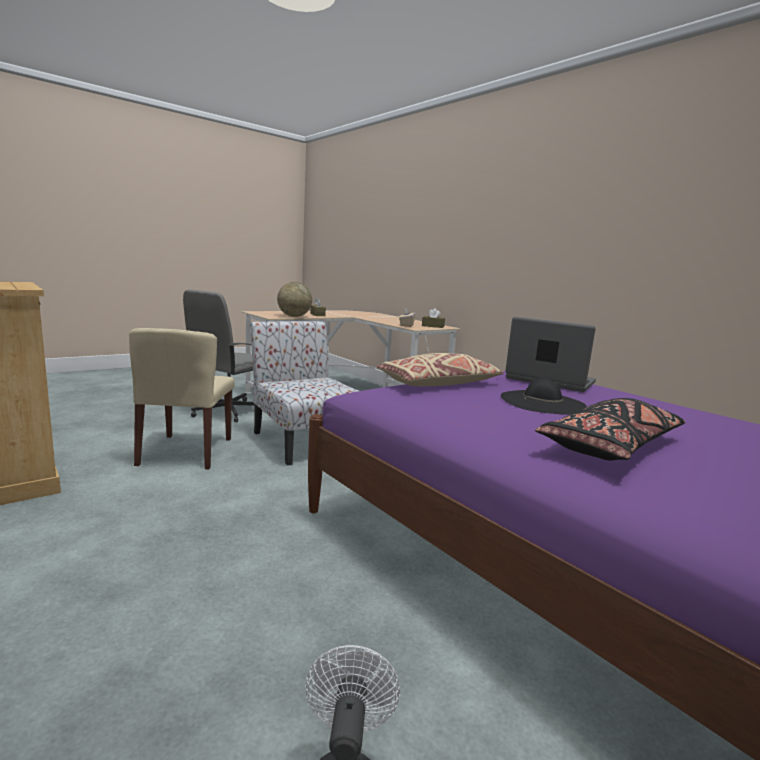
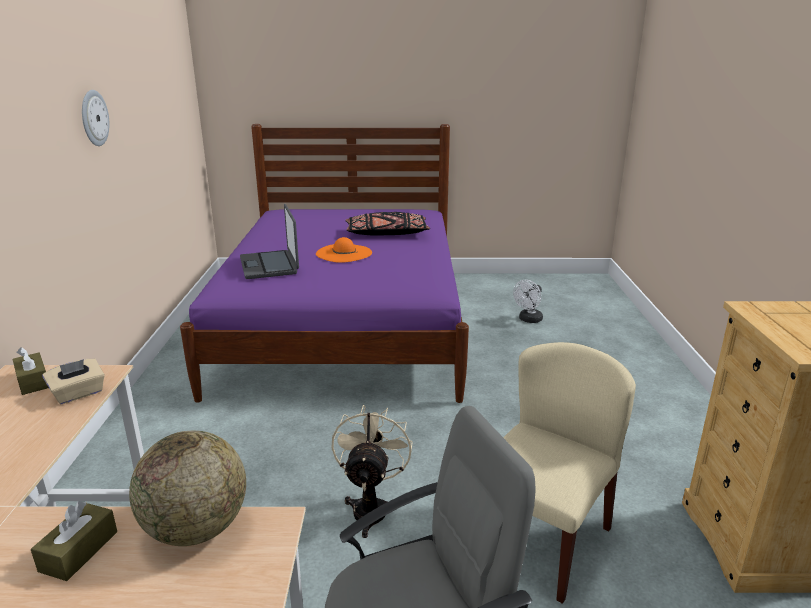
camera: 140 degrees left, 10 degrees up
chair [250,321,358,465] -> beige fan [331,405,413,538]
beige pillow [376,353,504,386] -> none
black hat [501,378,587,414] -> orange hat [316,237,372,263]
none -> wall clock [82,90,109,146]

